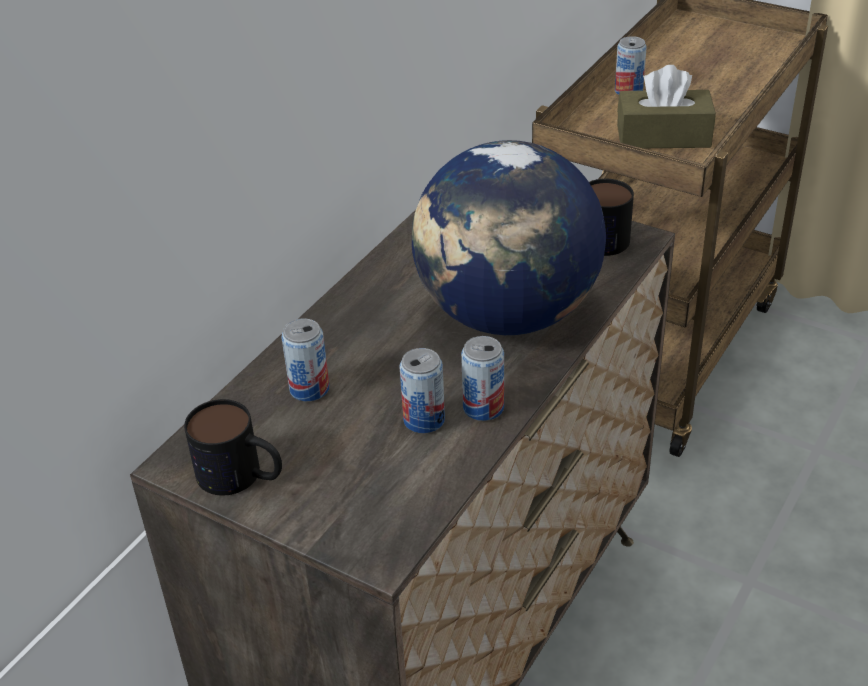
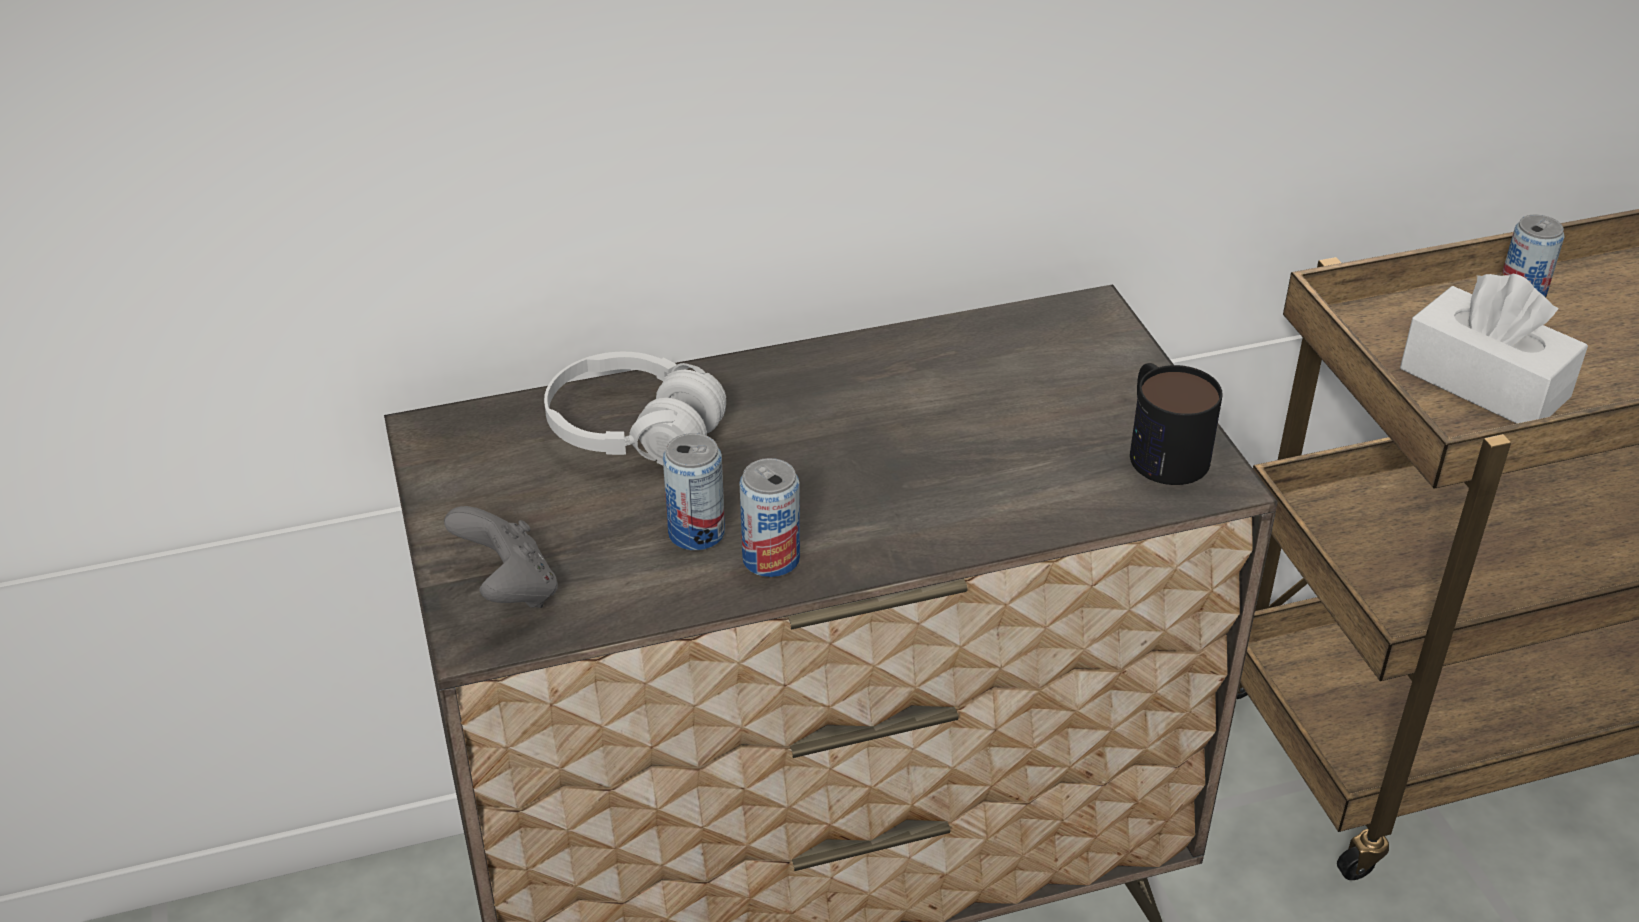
camera: 40 degrees right, 0 degrees up
mug [184,399,282,496] -> none
can [281,318,329,401] -> white headphones [544,352,726,465]
globe [412,140,606,335] -> none
brown tissue box [617,65,716,148] -> white tissue box [1400,274,1588,424]
none -> grey game controller [444,506,558,608]

